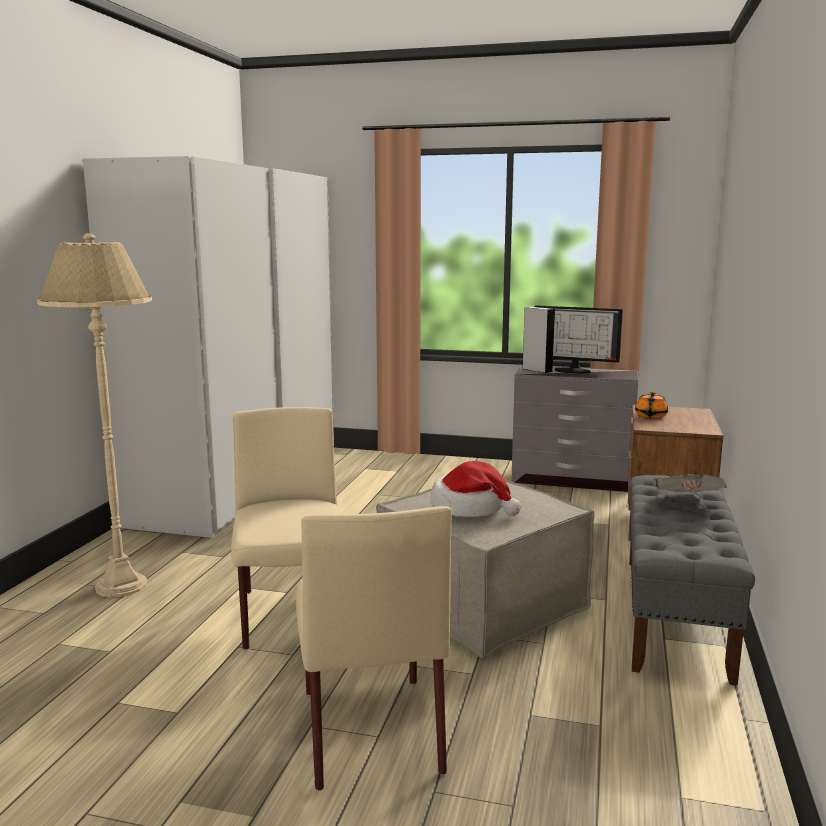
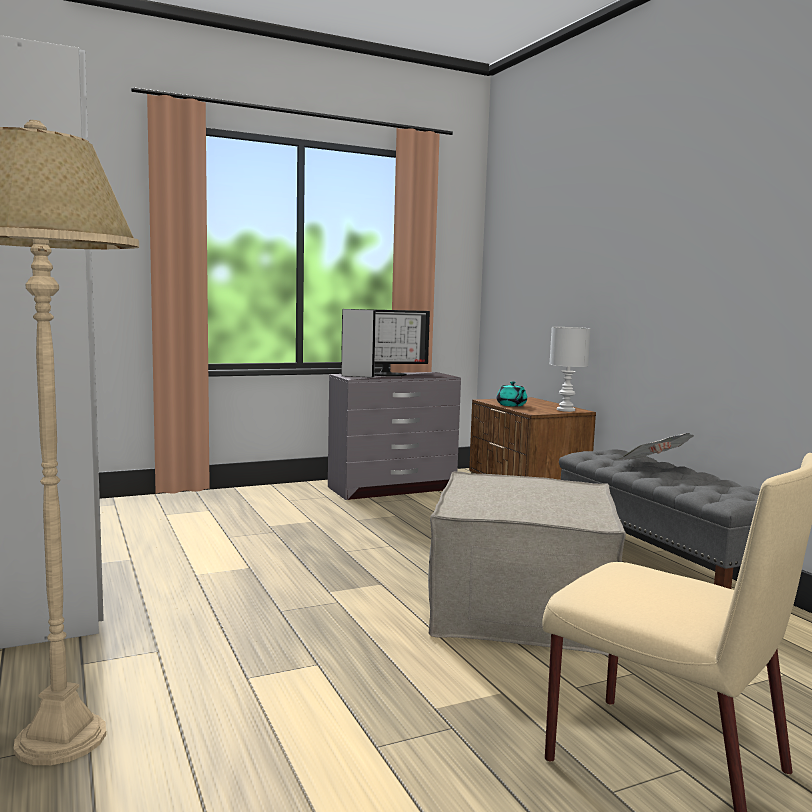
camera: 40 degrees left, 5 degrees down
beige chair [231,407,340,650] -> none
hat [431,461,521,517] -> none
orange teapot [635,392,668,418] -> turquoise teapot [496,381,527,407]
none -> white table lamp [550,327,591,412]

